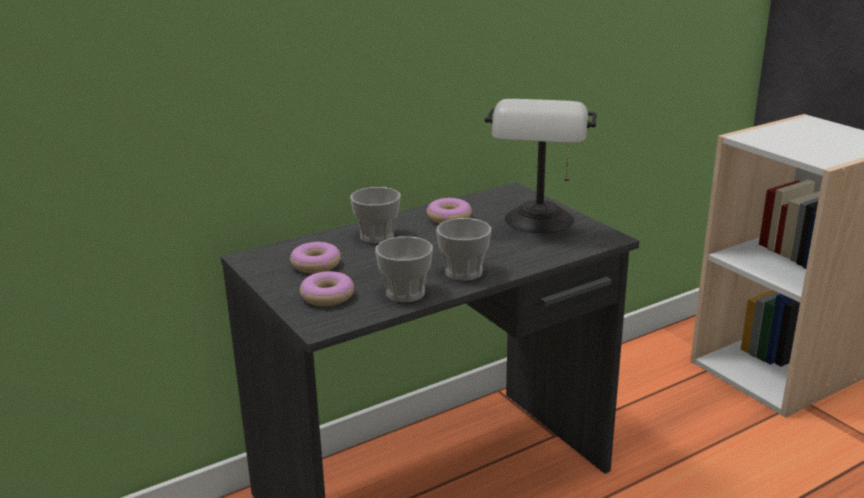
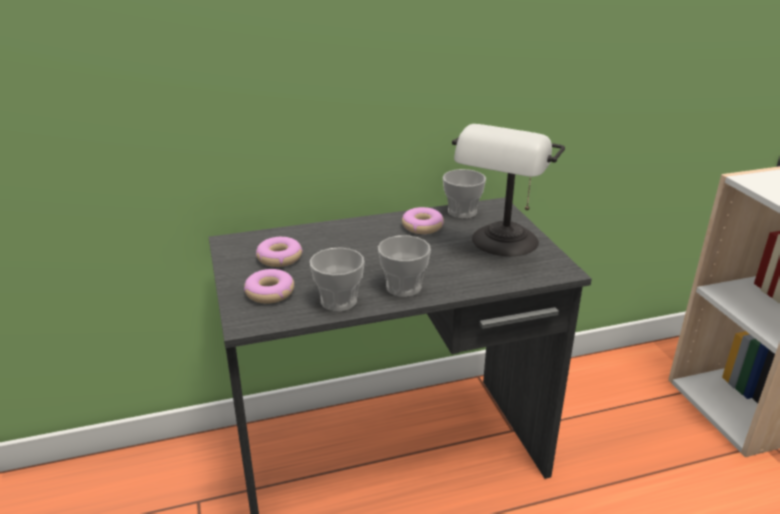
camera: 15 degrees right, 5 degrees up
cup [350,187,401,244] -> cup moved to [442,169,486,219]

